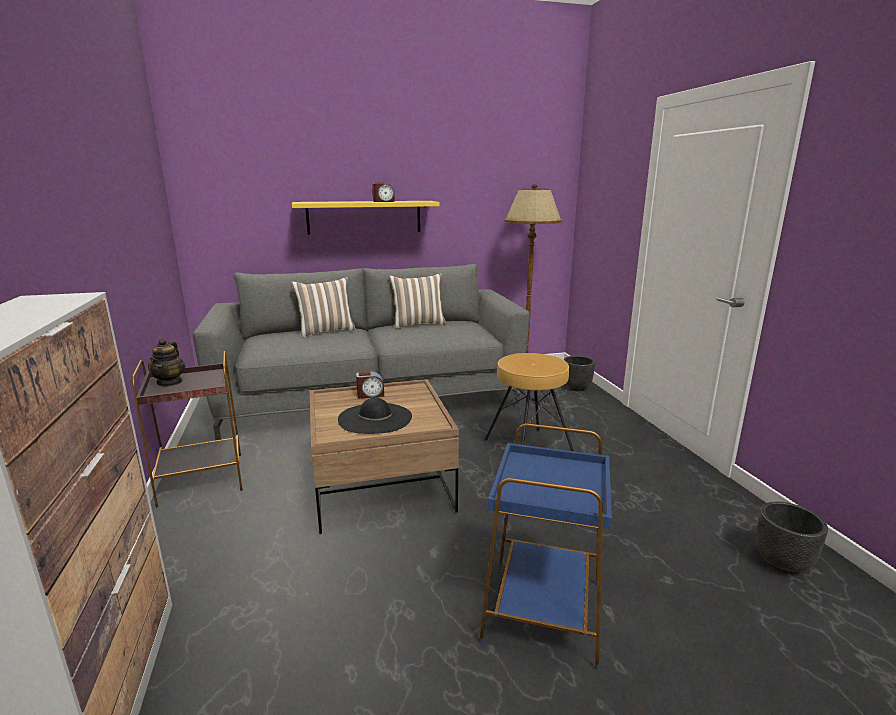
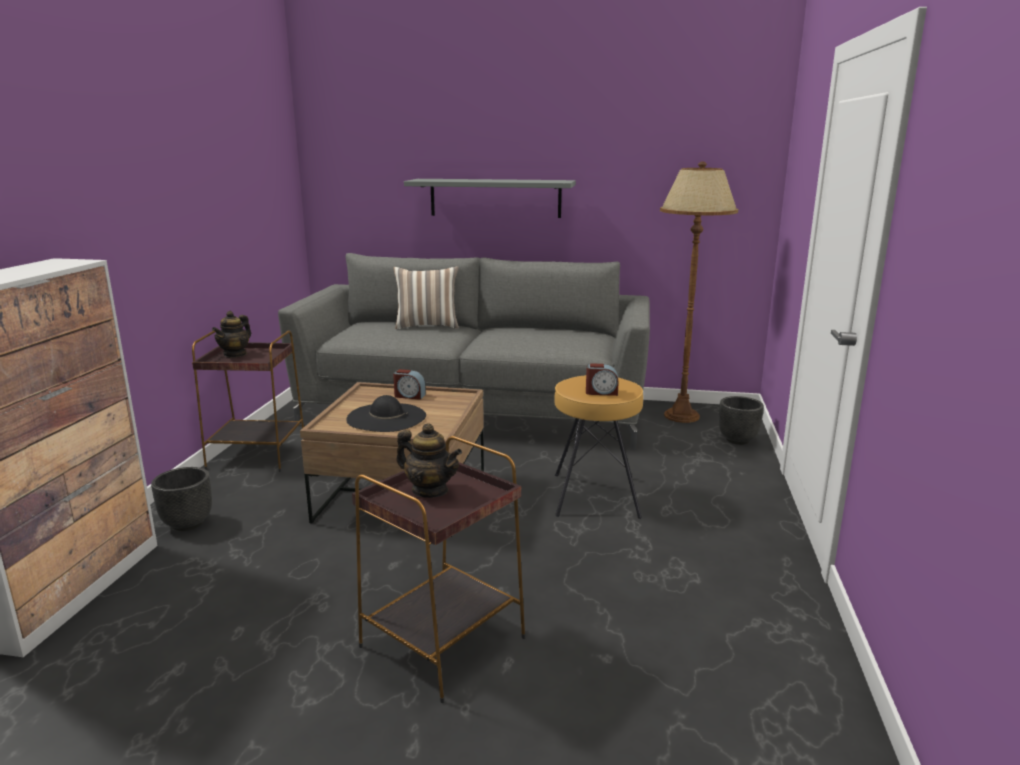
camera: 25 degrees right, 0 degrees up
yellow shelf [292,201,440,235] -> grey shelf [404,179,576,218]
alarm clock [372,183,395,202] -> alarm clock moved to [586,363,619,396]
pillow [389,273,446,329] -> none
blue side table [479,424,612,670] -> brown side table [352,436,525,703]
black planter [756,502,828,574] -> black planter moved to [151,467,212,531]
none -> teapot [396,423,462,498]

